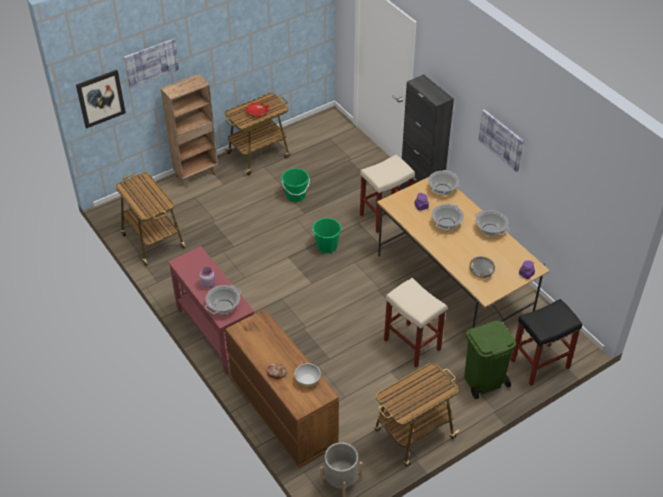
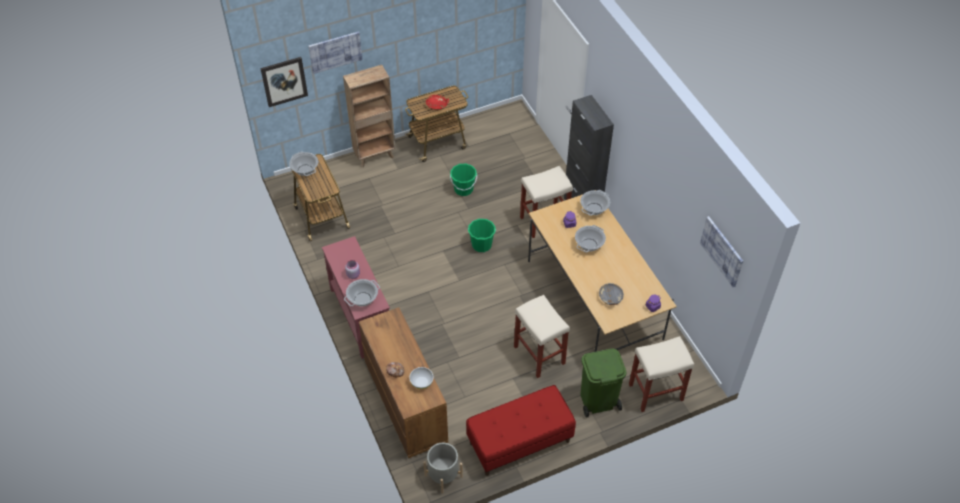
camera: 10 degrees right, 5 degrees up
cart [374,363,460,467] -> red bench [466,385,576,476]
cooking pot [474,210,509,236] -> cooking pot moved to [289,152,318,176]
picture [478,109,524,172] -> picture moved to [700,216,743,287]
black stool [511,299,582,386] -> beige stool [629,336,694,412]

